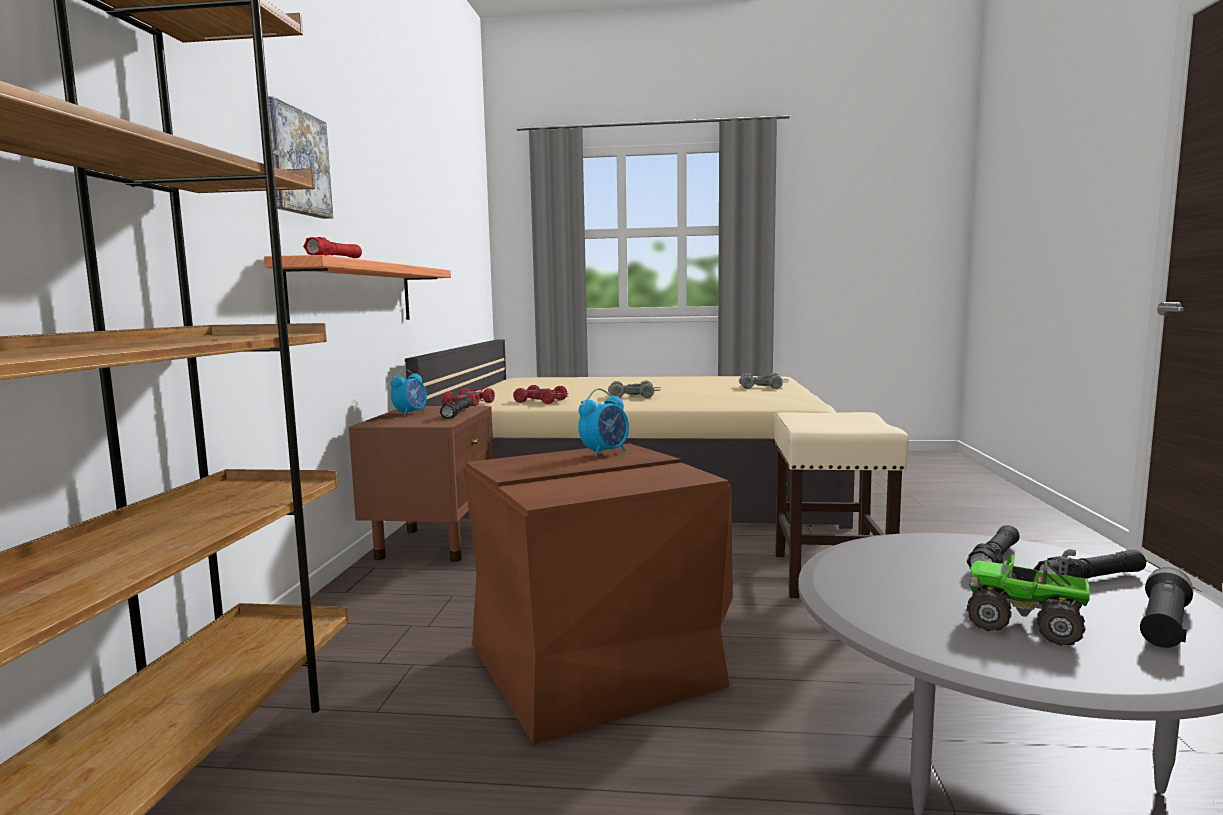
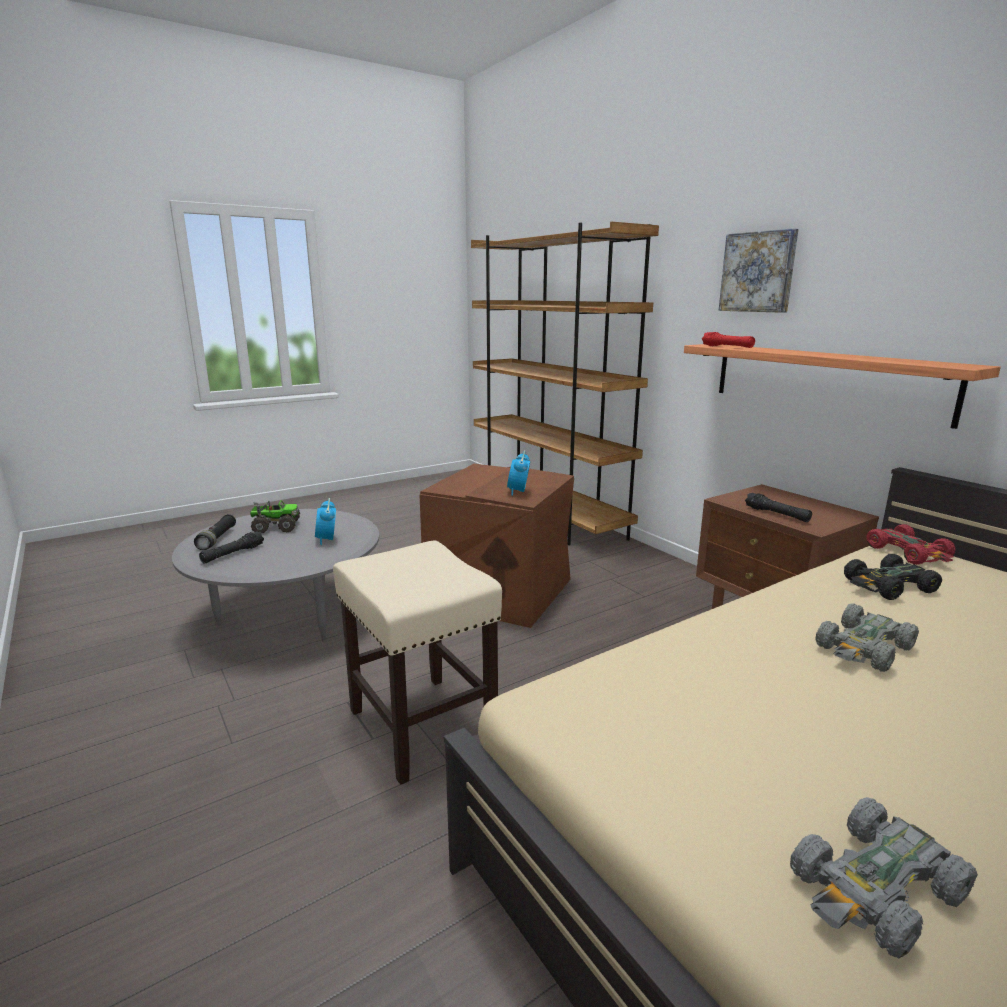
camera: 140 degrees right, 10 degrees up
alarm clock [391,368,427,416] -> alarm clock moved to [315,498,336,545]
red toy car [513,385,569,404] -> black toy car [844,554,942,600]
black flashlight [967,525,1020,569] -> none

